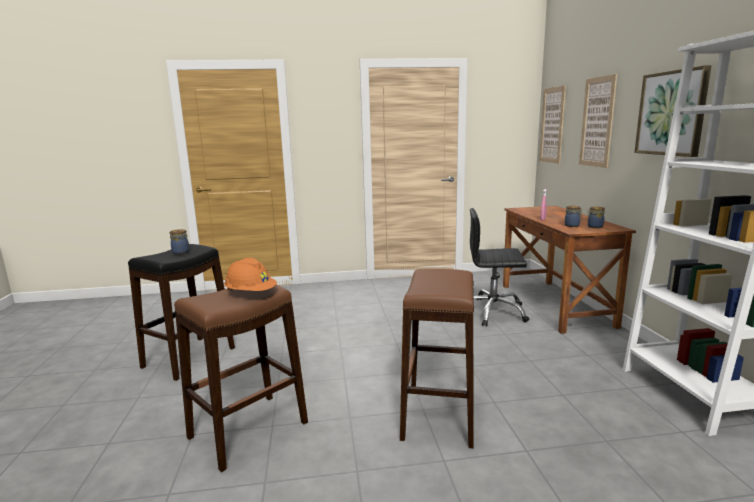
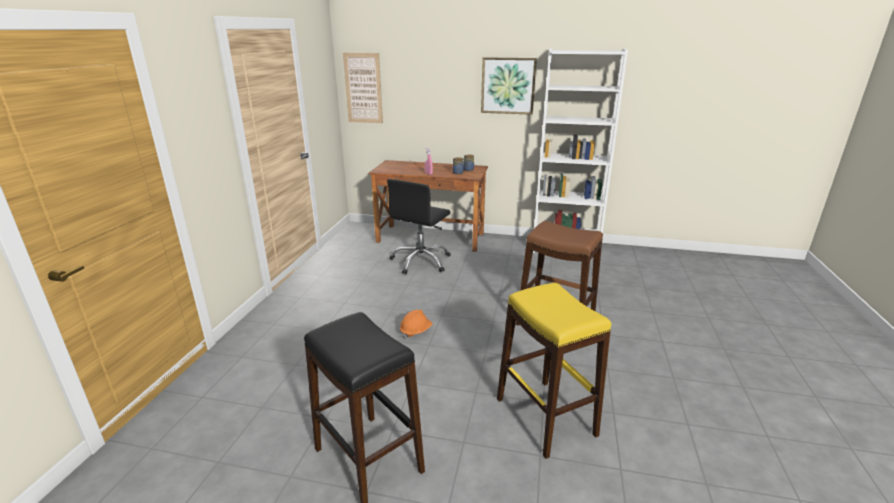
camera: 70 degrees left, 10 degrees up
jar [170,229,189,254] -> none
brown stool [174,284,308,472] -> yellow stool [497,283,611,459]
orange hard hat [224,258,277,291] -> orange hard hat moved to [400,310,433,338]
picture [579,74,617,168] -> none

